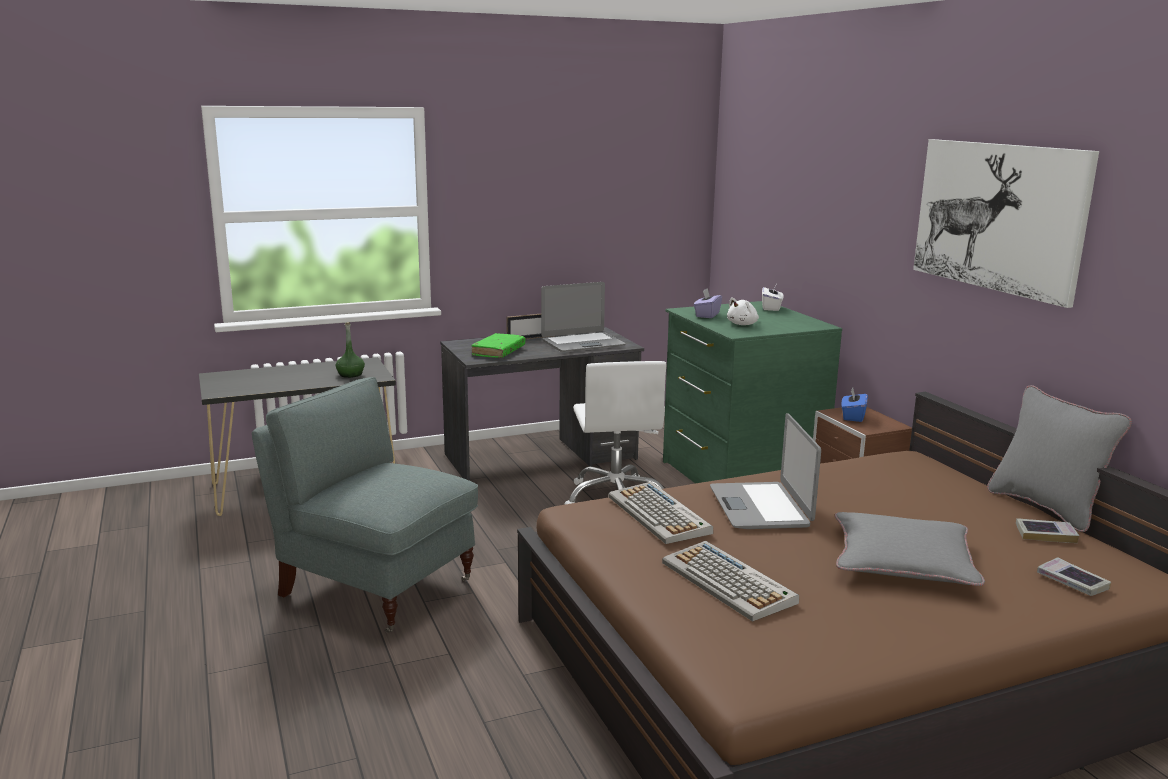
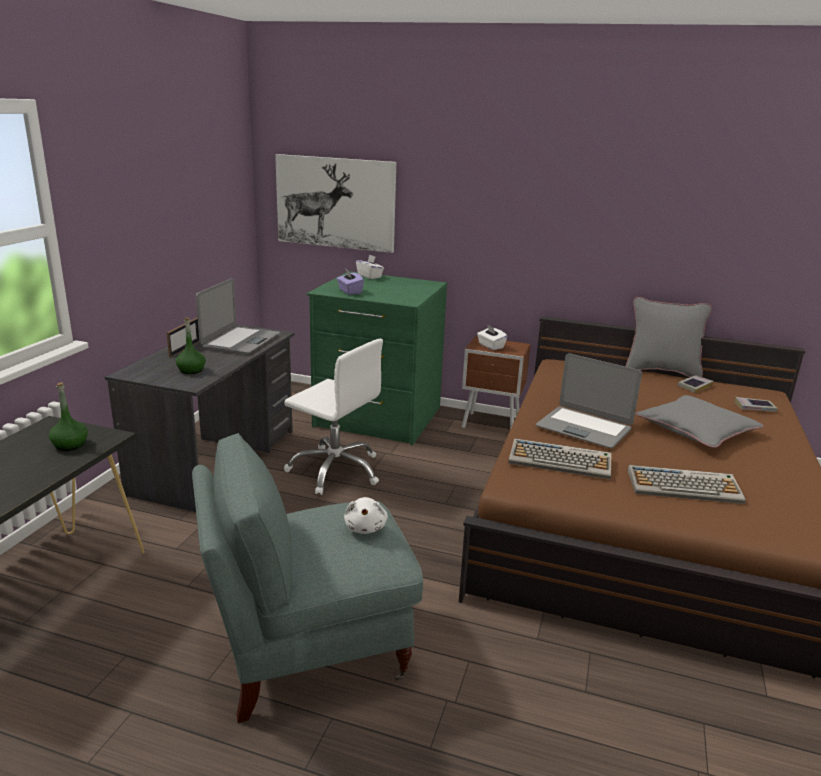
camera: 50 degrees left, 5 degrees up
green book [471,333,525,358] -> green bottle [176,318,206,374]
white plush toy [727,297,759,325] -> white plush toy moved to [344,497,388,534]
blue tissue box [841,387,868,422] -> white tissue box [477,325,507,350]
picture [913,139,1099,308] -> picture moved to [275,154,396,253]

